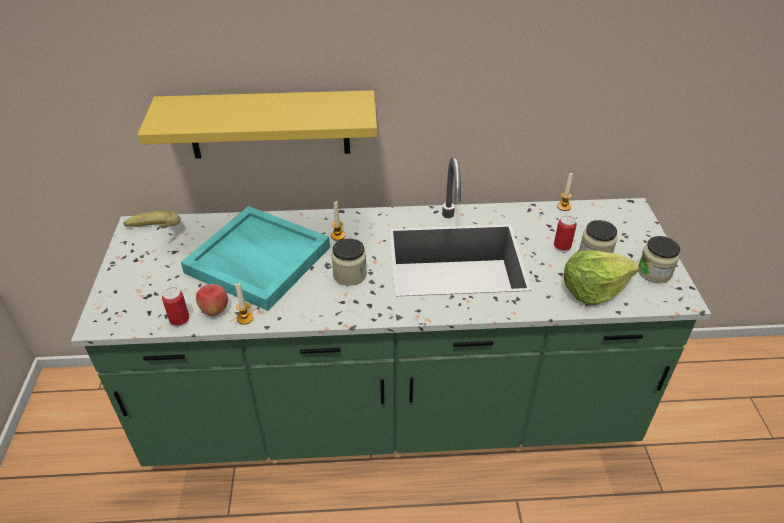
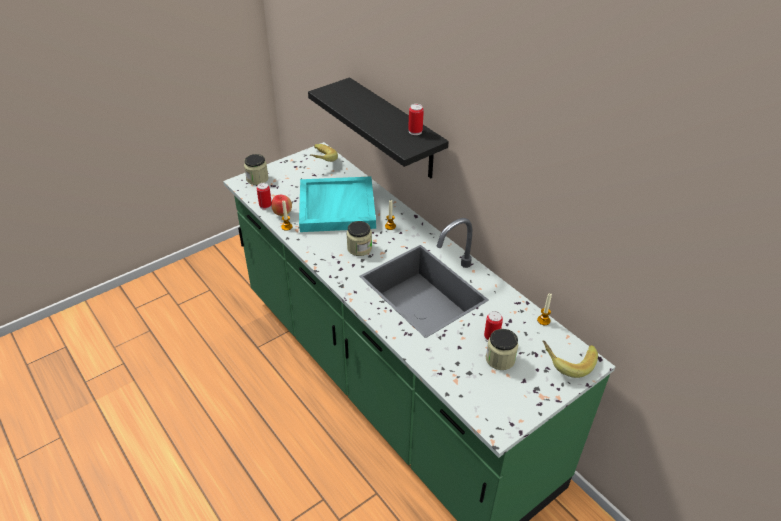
camera: 55 degrees right, 0 degrees up
yellow shelf [137,90,377,159] -> black shelf [308,77,449,178]
lettuce [564,250,639,305] -> none
jar [638,236,680,283] -> jar moved to [244,154,269,185]
none -> can [408,104,424,135]
none -> banana [542,341,598,378]

